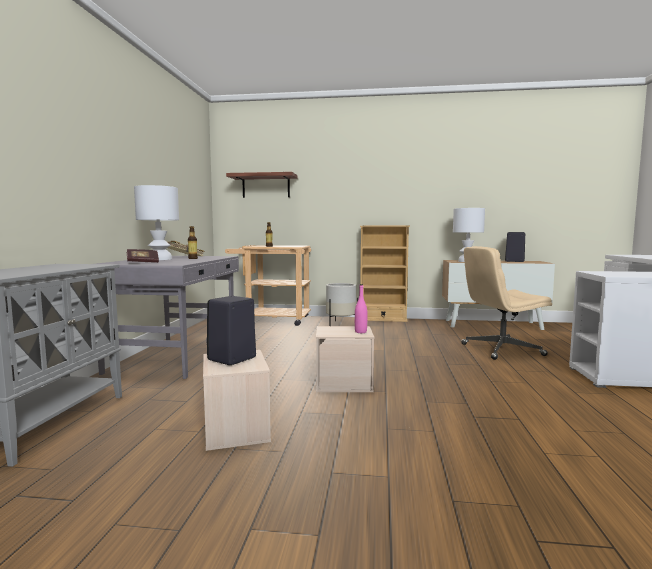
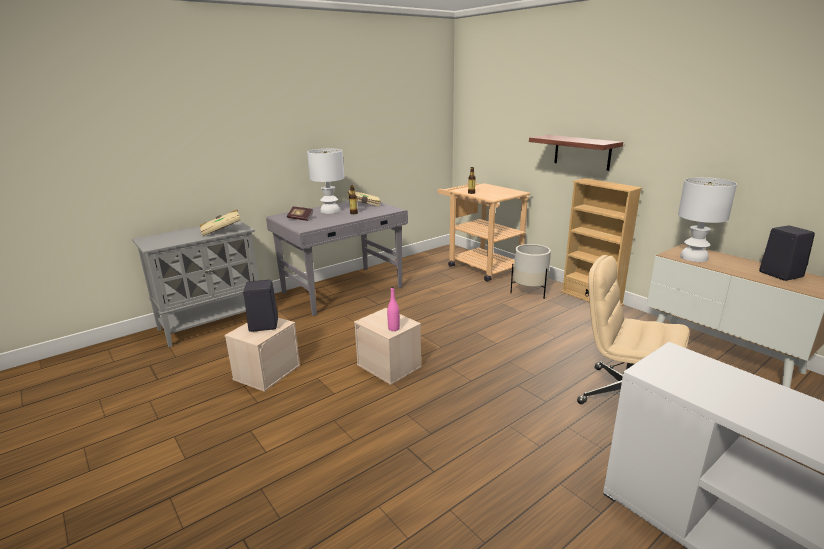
camera: 45 degrees right, 15 degrees up
shelf [226,172,298,198] -> shelf moved to [529,135,623,171]
none -> beige book [200,209,241,236]

